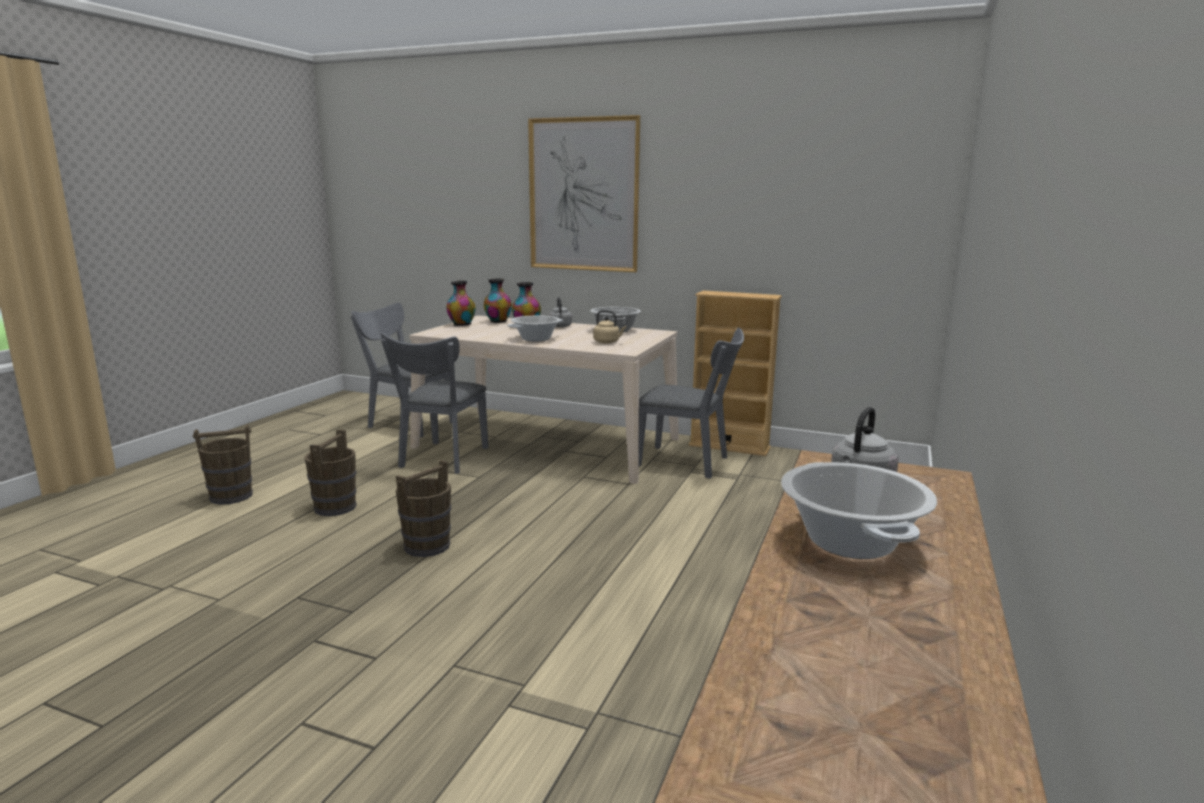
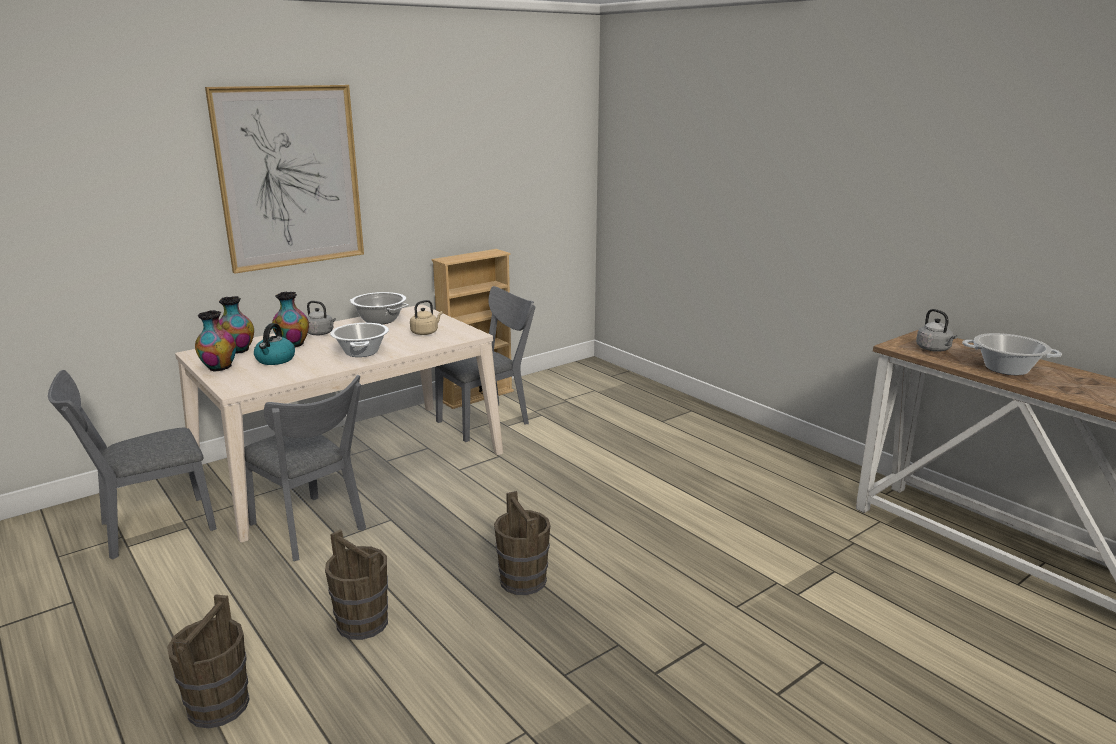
camera: 60 degrees left, 5 degrees up
none -> kettle [254,323,295,365]

